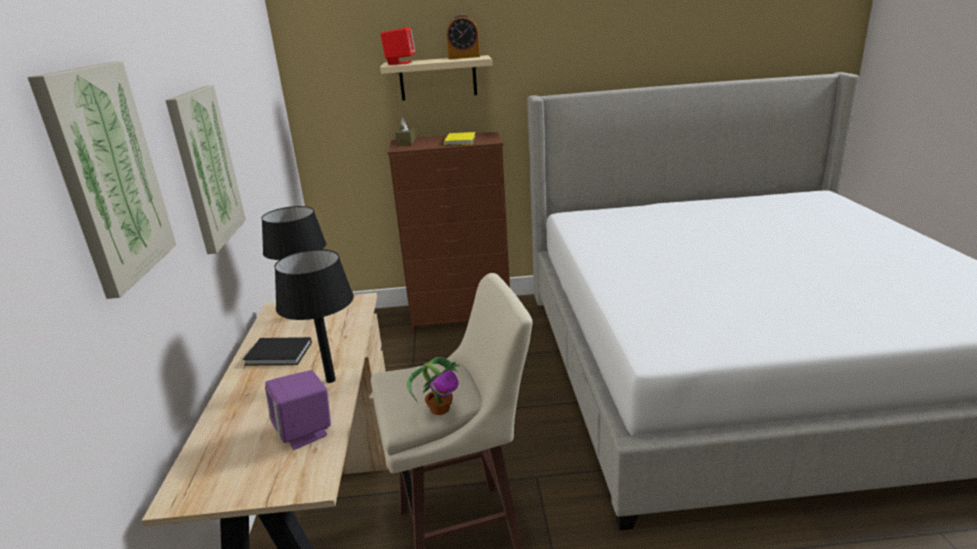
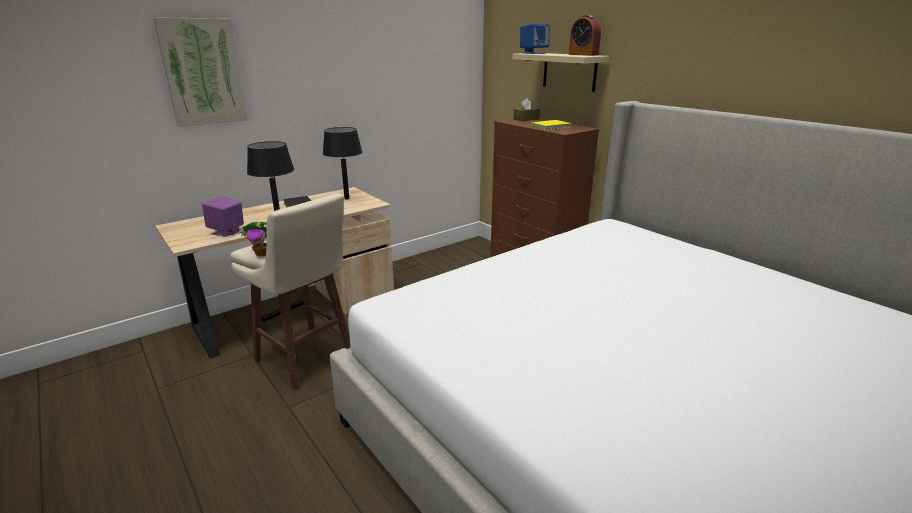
camera: 55 degrees right, 0 degrees up
picture [165,85,246,254] -> none
red speaker [380,27,415,65] -> blue speaker [520,24,550,54]

